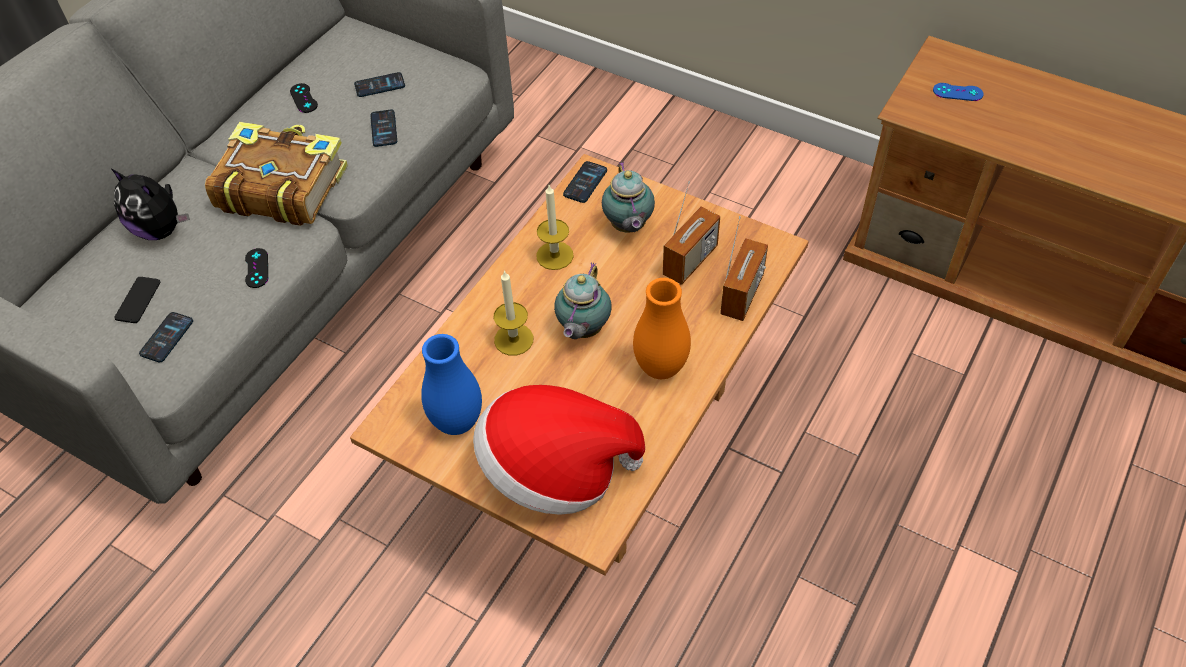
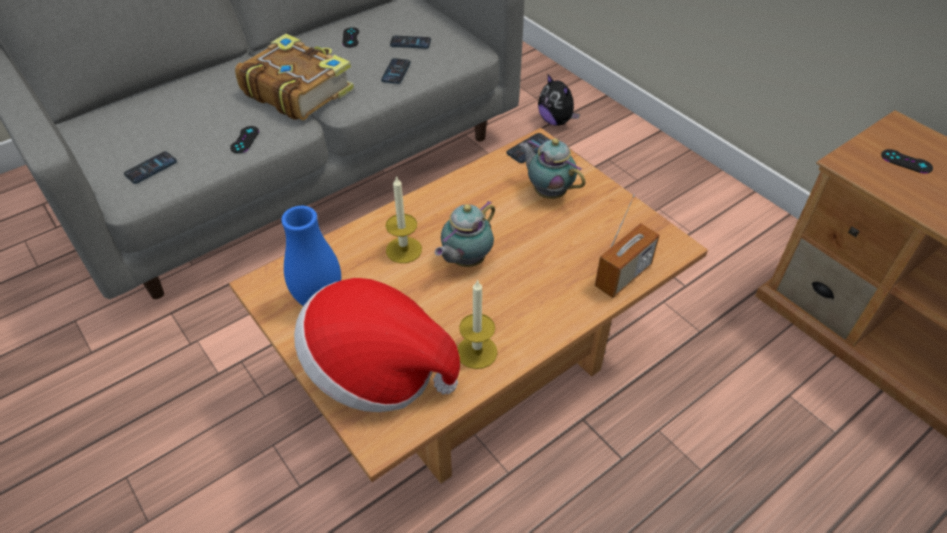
camera: 20 degrees right, 5 degrees down
plush toy [111,169,190,240] -> plush toy moved to [538,74,580,126]
phone [114,277,160,323] -> none
candle [536,185,574,270] -> candle moved to [457,279,498,369]
teapot [602,161,655,233] -> teapot turned 120 degrees clockwise [519,138,586,199]
orange vase [633,278,691,379] -> none
radio [663,181,720,285] -> none
blue game controller [933,83,984,101] -> black game controller [881,149,933,174]

